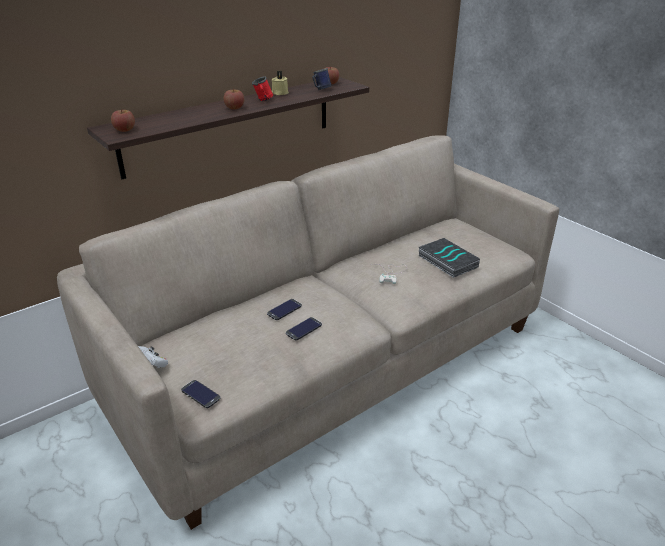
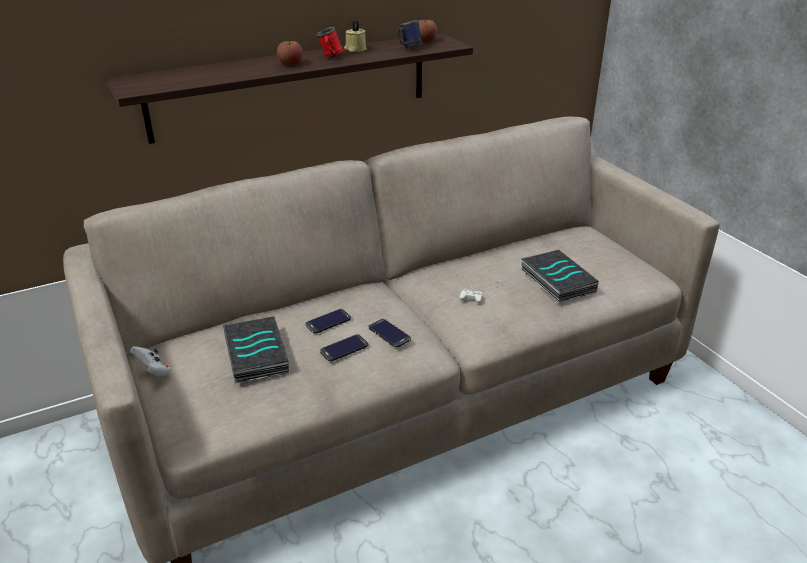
camera: 10 degrees right, 0 degrees up
apple [111,109,135,132] -> none
phone [181,380,221,408] -> phone moved to [369,319,411,347]
none -> book [223,316,289,384]

